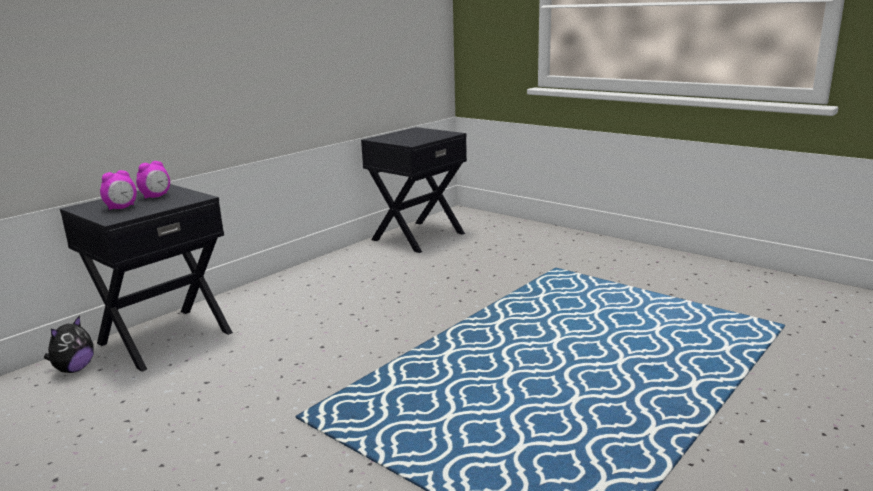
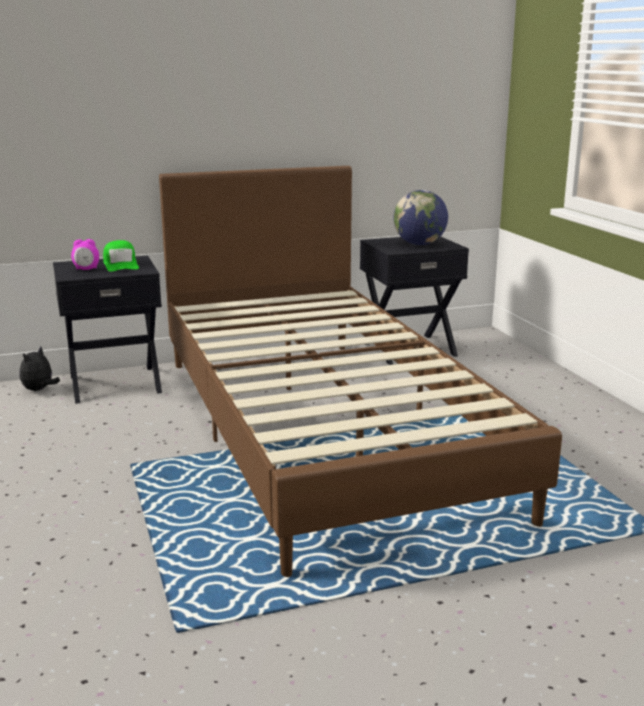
camera: 30 degrees right, 0 degrees up
plush toy [44,315,93,373] -> plush toy turned 150 degrees clockwise [19,347,60,391]
alarm clock [136,161,170,199] -> green cap [103,240,139,272]
none -> brown bed [159,166,562,577]
none -> globe [394,190,448,245]

